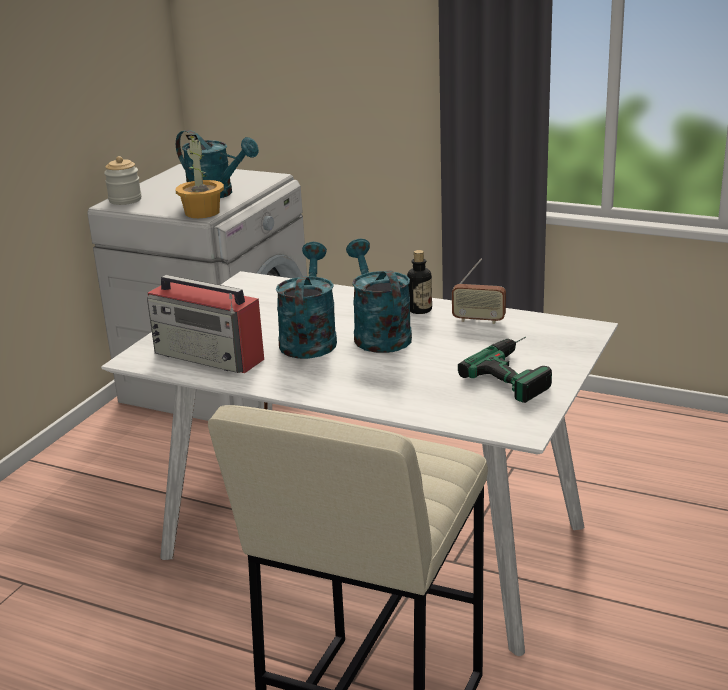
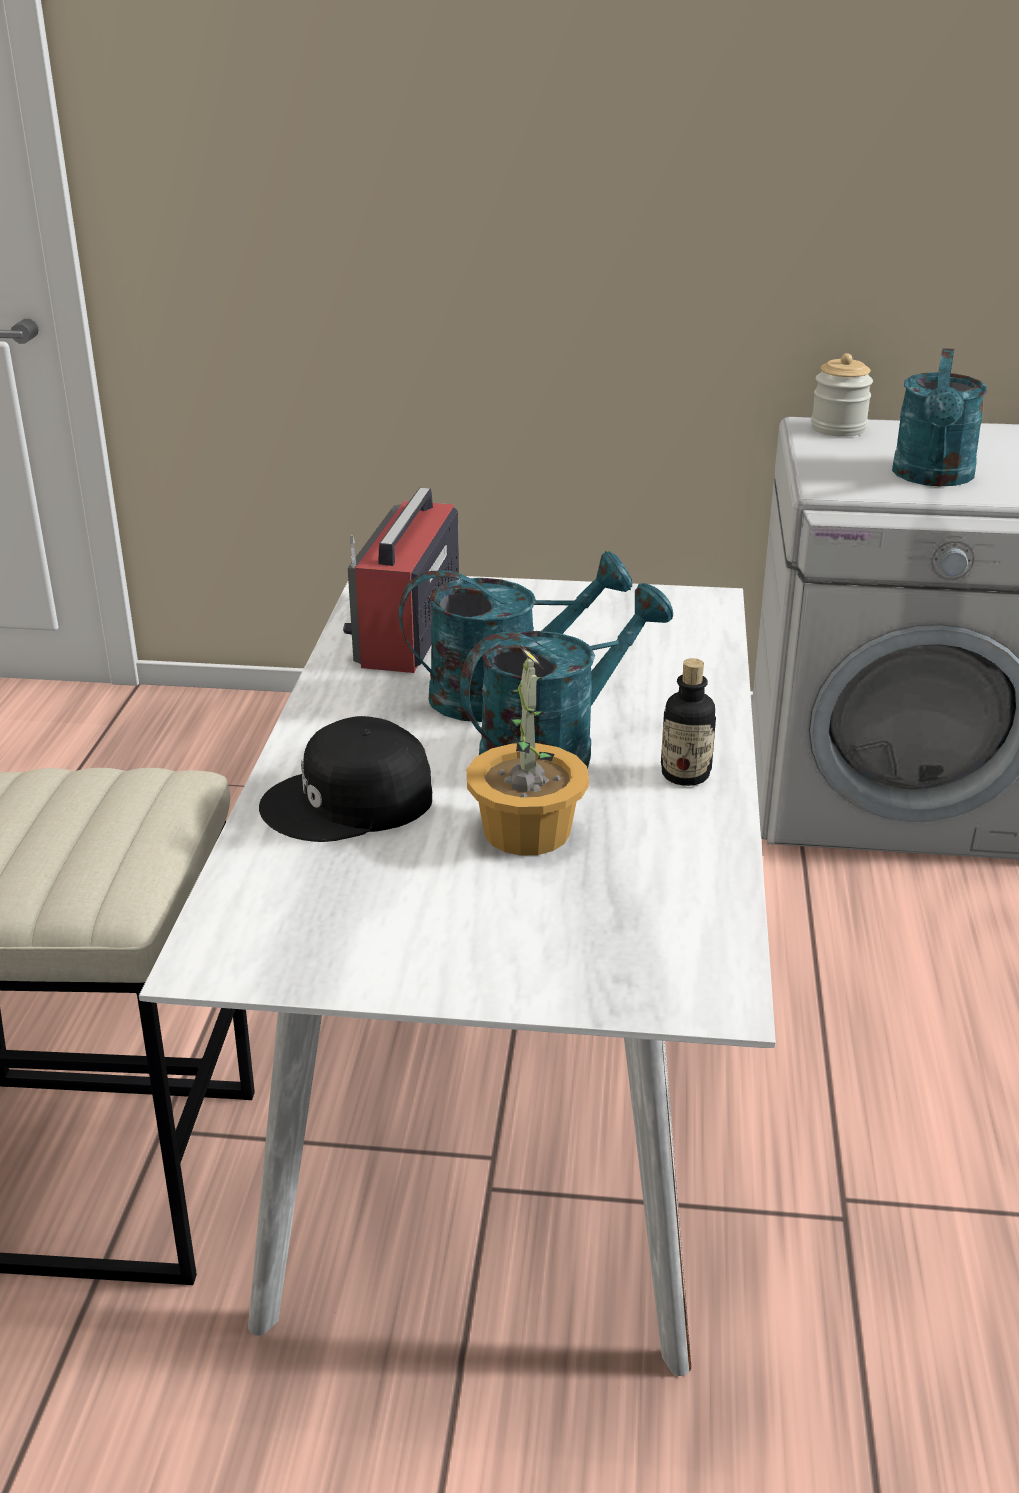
camera: 70 degrees right, 5 degrees up
potted plant [175,135,224,218] -> potted plant moved to [467,644,589,856]
radio [452,259,506,324] -> none
power drill [458,337,552,403] -> none
none -> black cap [259,716,432,842]

